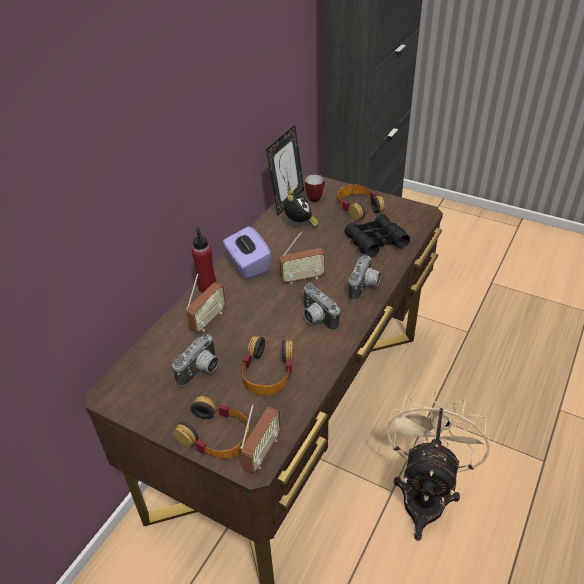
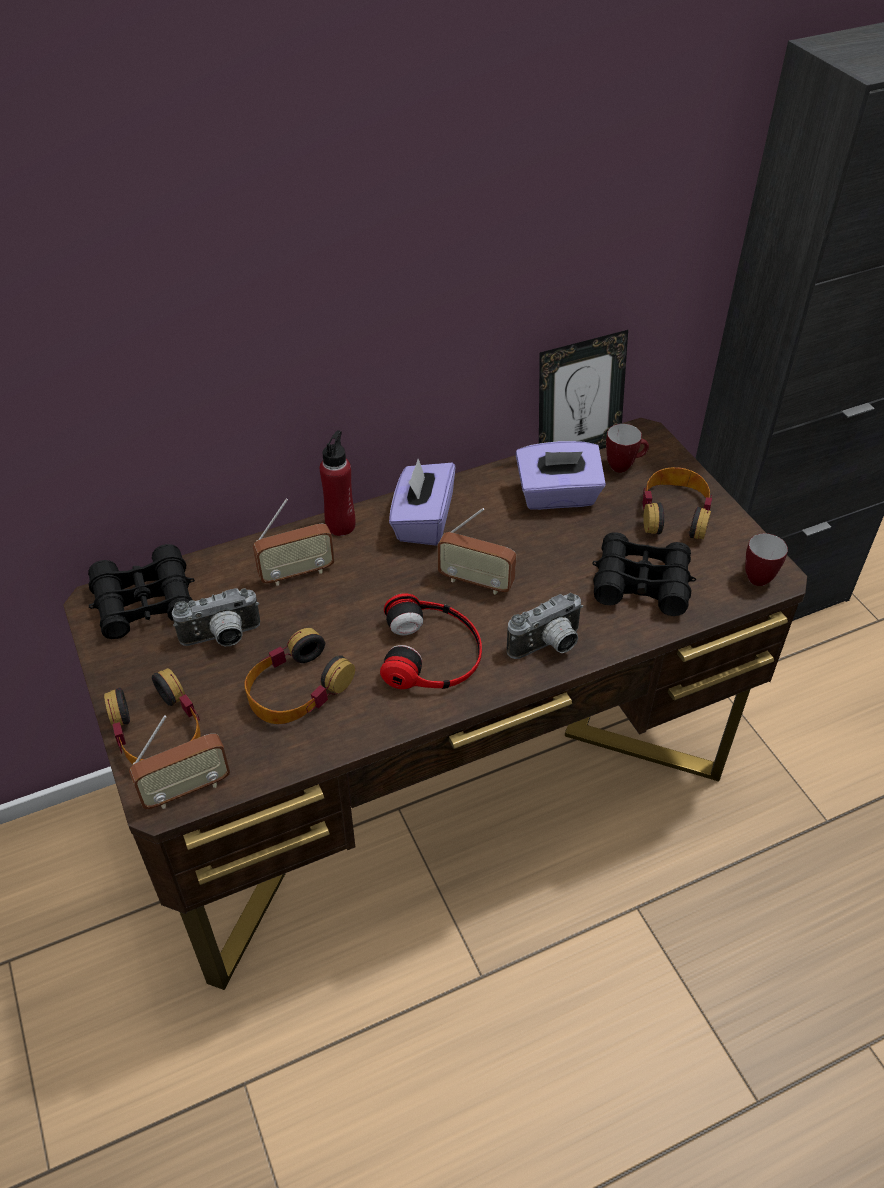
camera: 35 degrees right, 5 degrees up
alarm clock [284,190,318,227] -> purple tissue box [515,441,606,510]
camera [303,282,340,331] -> headphones [380,593,482,689]
beige fan [386,391,490,541] -> none
none -> black binoculars [88,544,195,639]
none -> mug [745,533,788,586]

